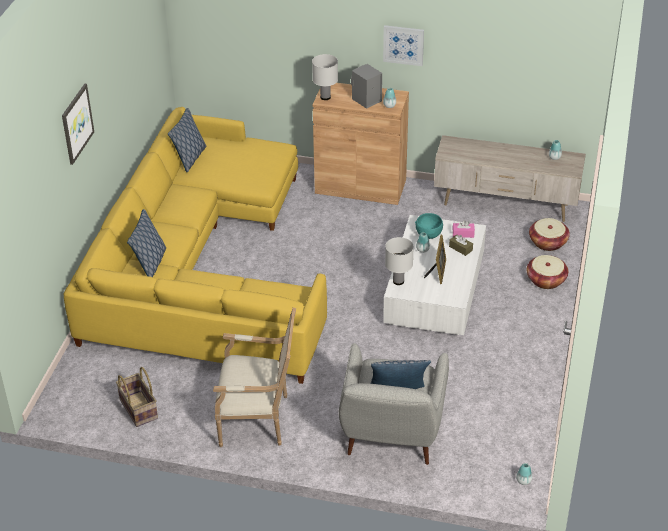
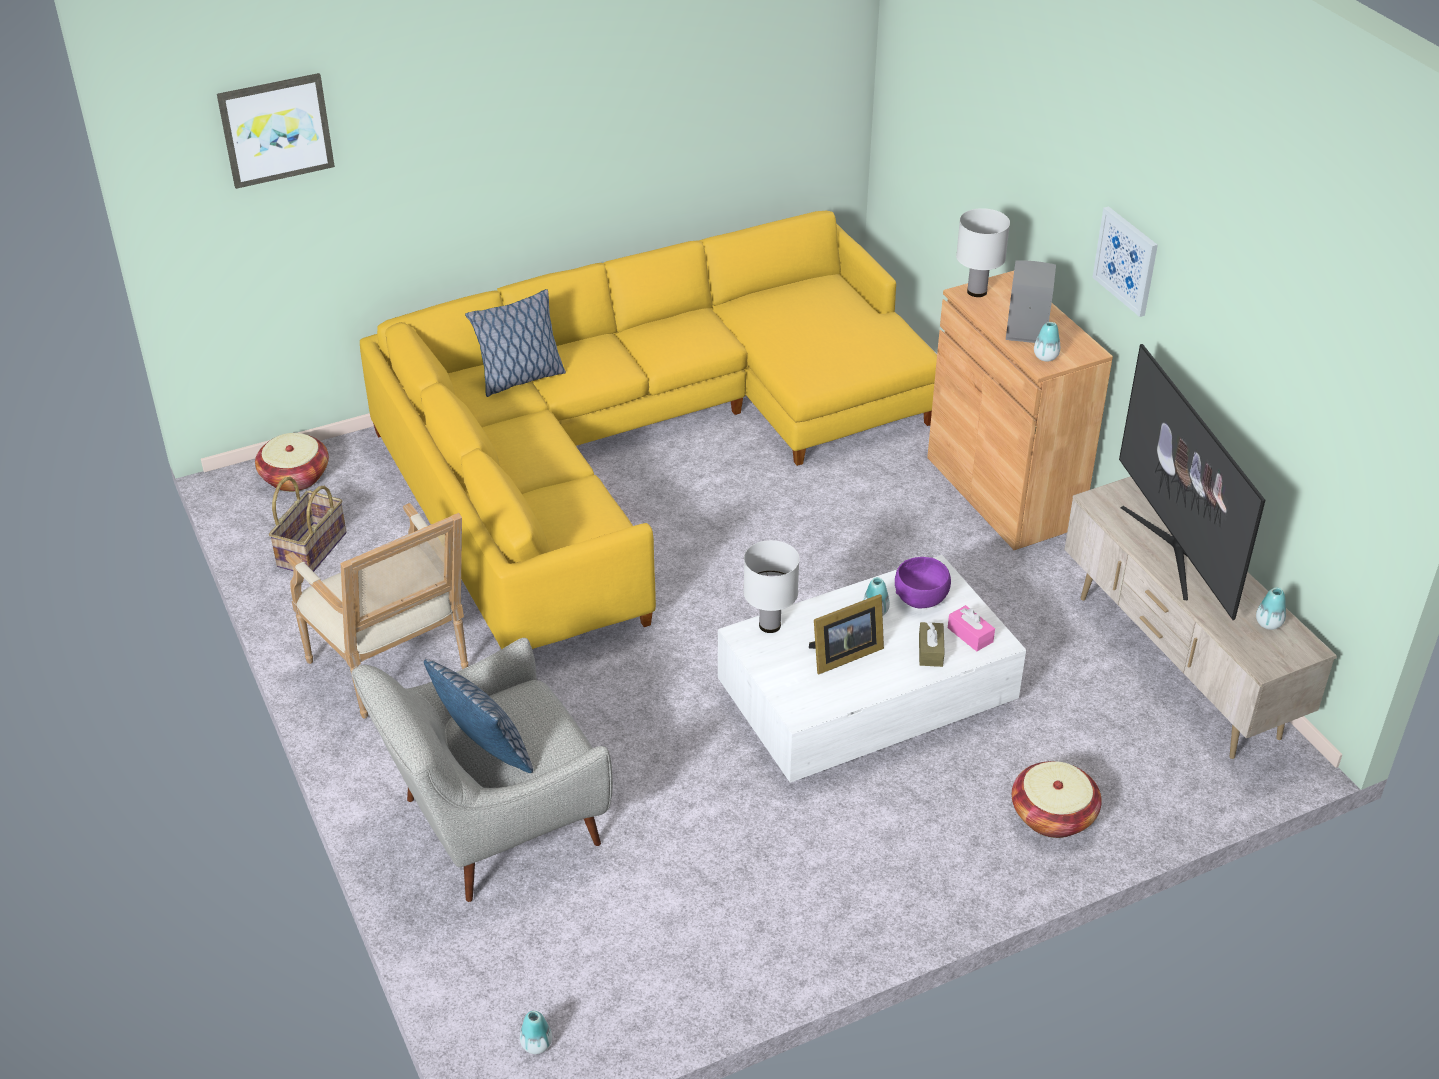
camera: 50 degrees right, 0 degrees up
picture [62,84,94,165] -> picture moved to [217,73,335,189]
pillow [168,108,206,173] -> none
turquoise bowl [415,213,443,239] -> purple bowl [895,557,951,608]
basket [529,218,570,251] -> basket moved to [255,433,329,492]
none -> television [1119,344,1265,620]

